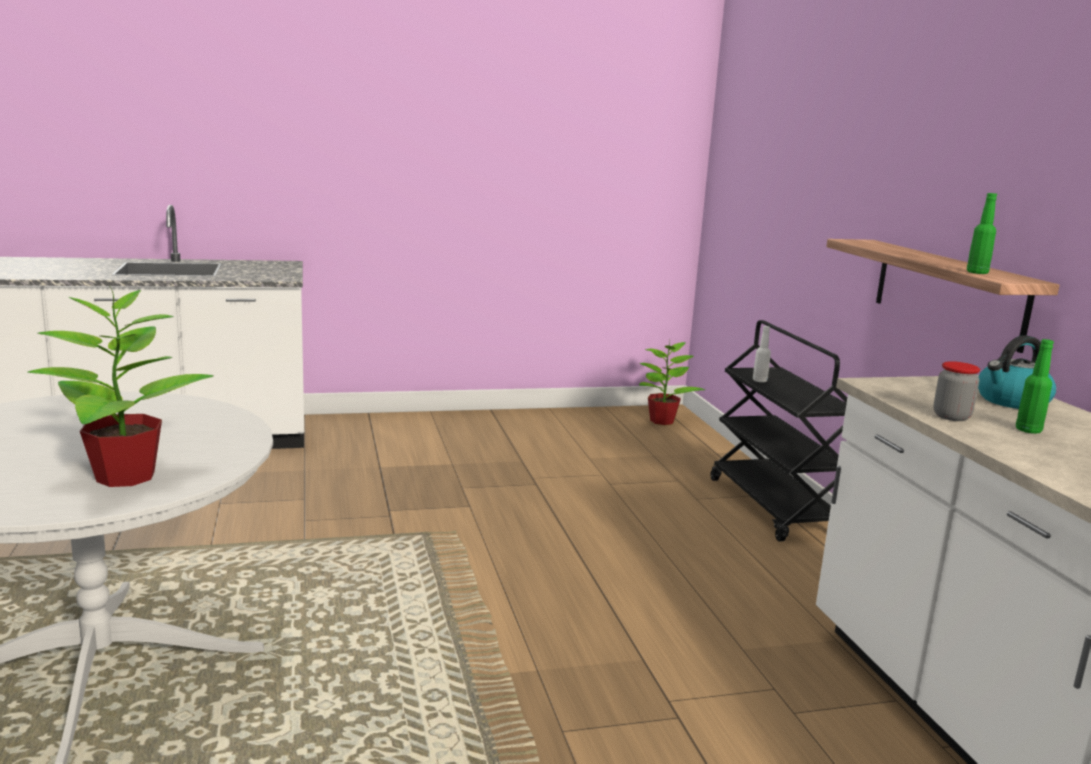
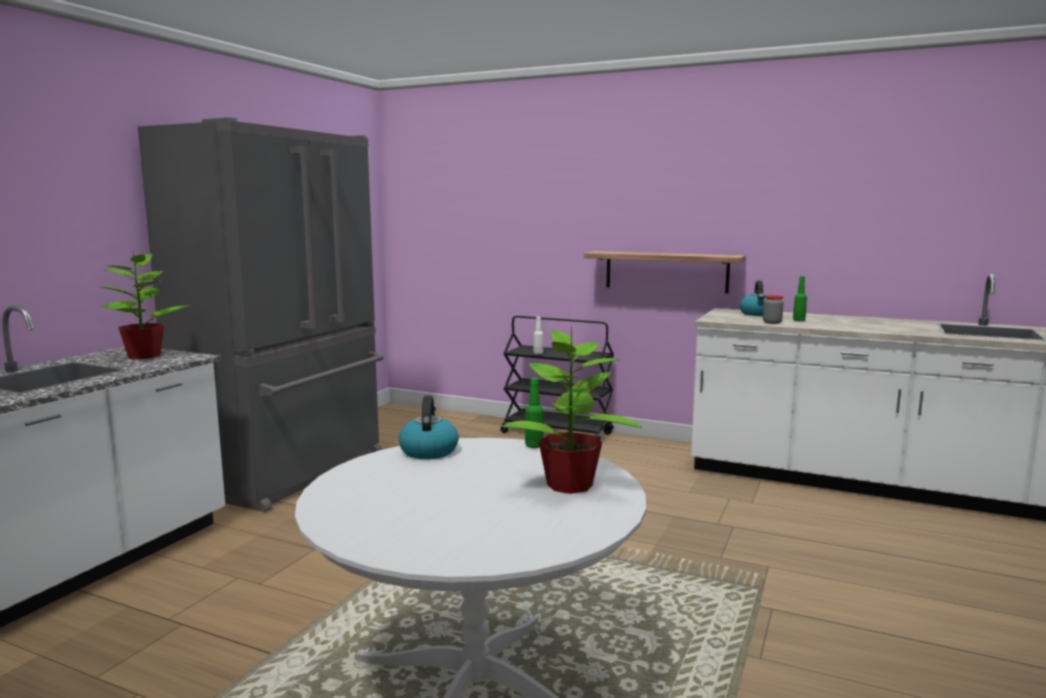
camera: 50 degrees left, 5 degrees down
potted plant [639,337,705,425] -> potted plant moved to [99,248,190,359]
green bottle [967,193,997,274] -> green bottle moved to [525,378,543,448]
none -> grey fridge [138,118,384,512]
none -> kettle [399,396,459,459]

